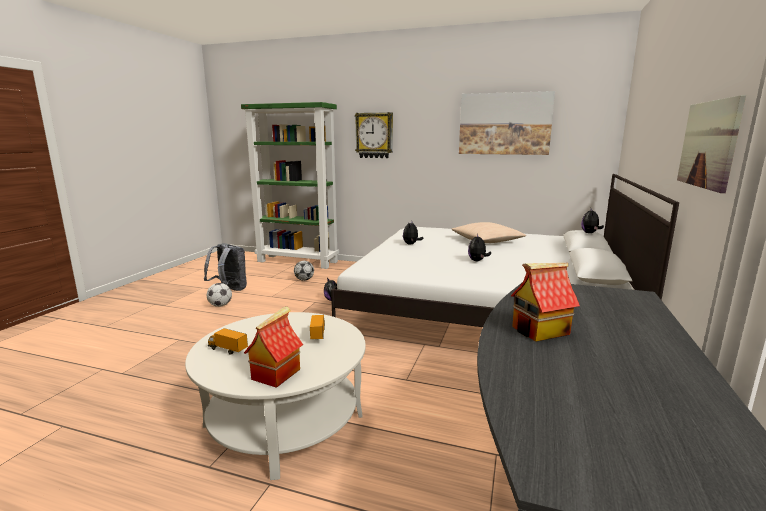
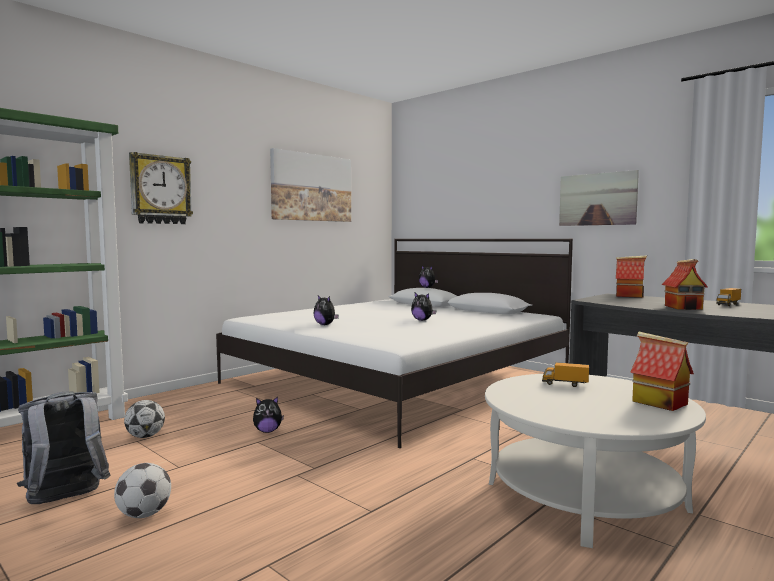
camera: 65 degrees left, 10 degrees down
toy truck [208,328,248,355] -> toy truck moved to [716,288,741,306]
beige pillow [451,222,526,243] -> none
none -> toy house [616,255,647,298]

